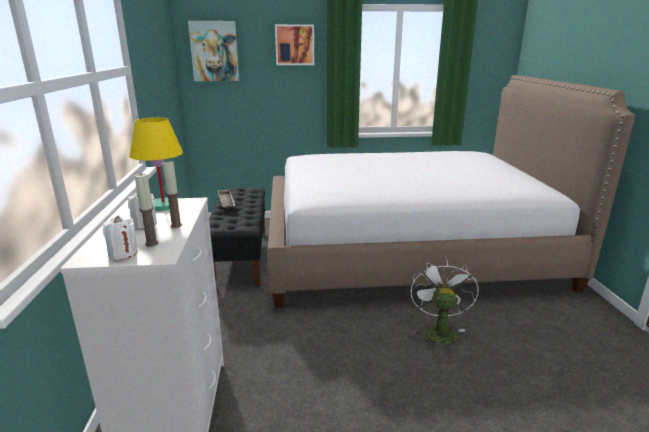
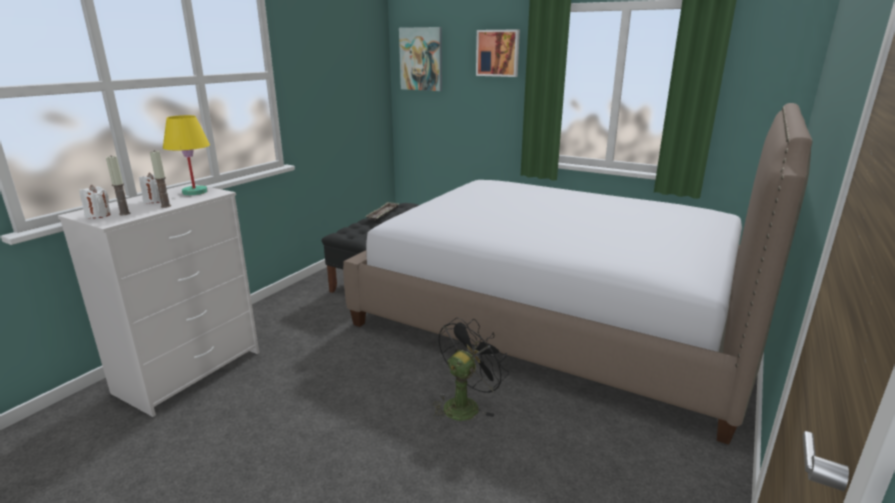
camera: 35 degrees right, 0 degrees up
white fan [410,259,479,350] -> black fan [433,318,509,421]

